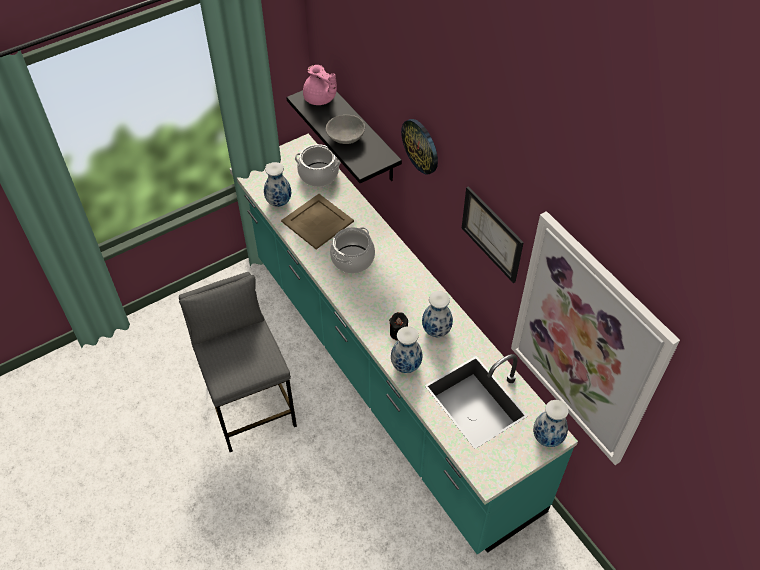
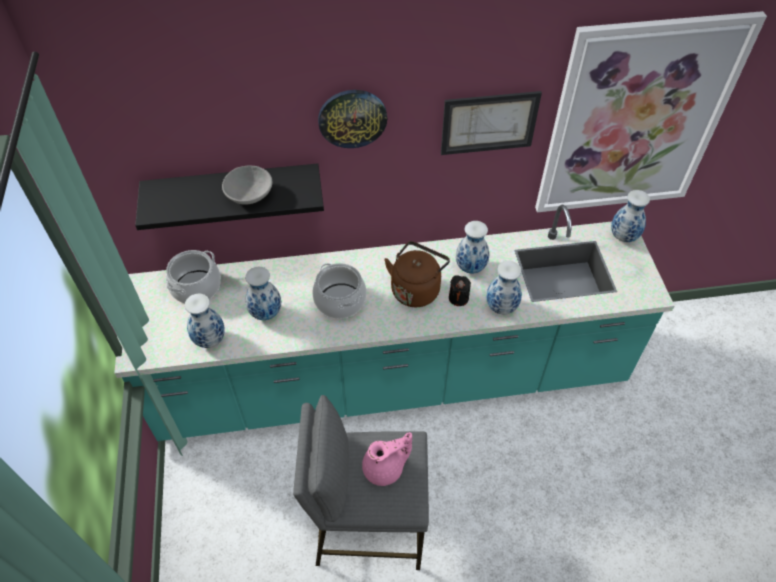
camera: 65 degrees left, 0 degrees up
beige tray [281,194,354,250] -> vase [245,267,281,320]
pink teapot [303,65,337,105] -> pink teapot moved to [362,432,412,486]
none -> brown kettle [384,241,450,307]

